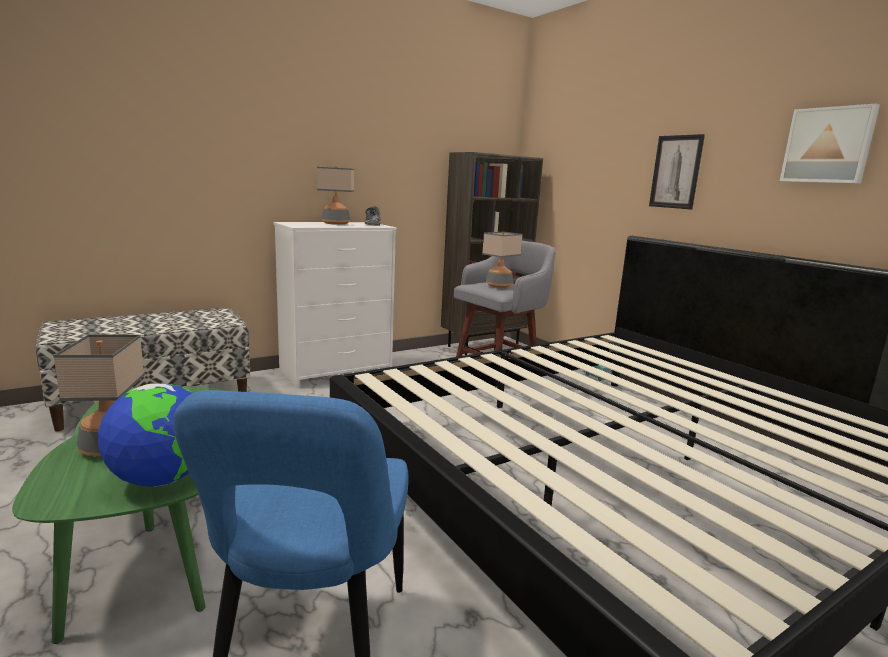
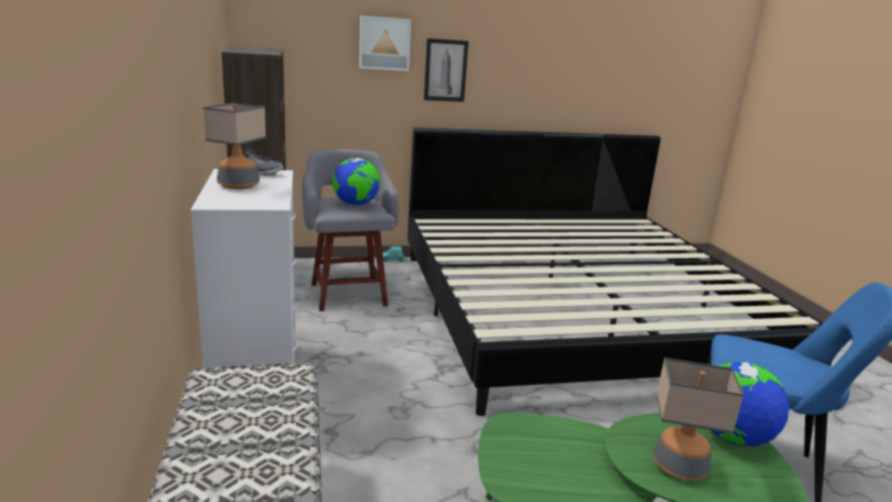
camera: 70 degrees left, 5 degrees up
table lamp [482,232,523,288] -> globe [332,158,380,206]
picture [780,104,880,184] -> picture moved to [359,16,411,71]

